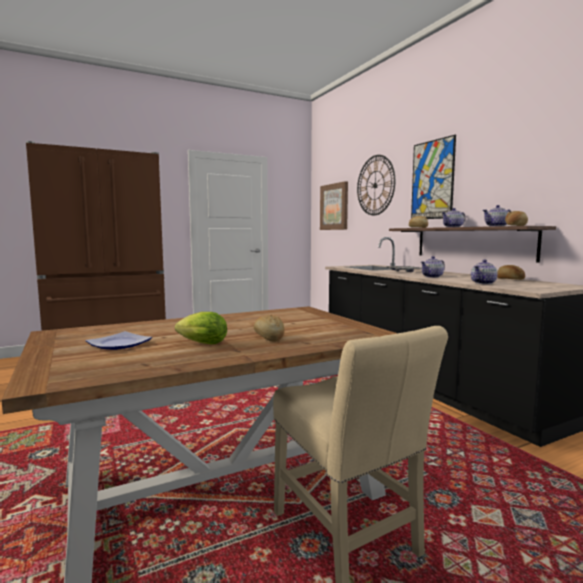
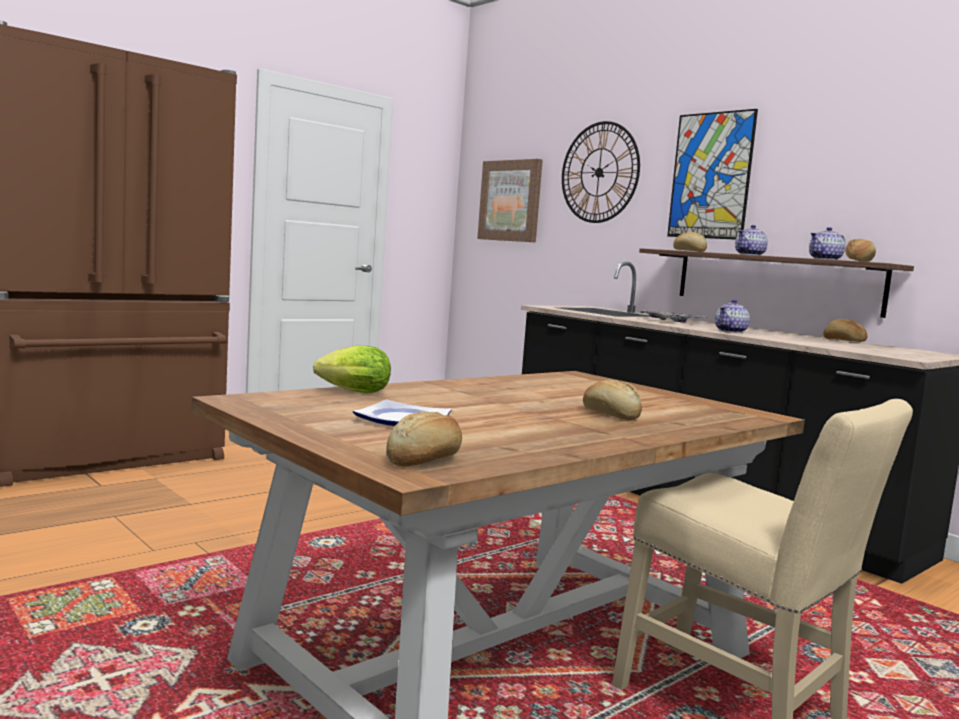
camera: 15 degrees left, 0 degrees up
lettuce [175,312,227,344] -> lettuce moved to [313,345,391,393]
teapot [471,260,498,284] -> none
none -> bread [386,412,462,467]

